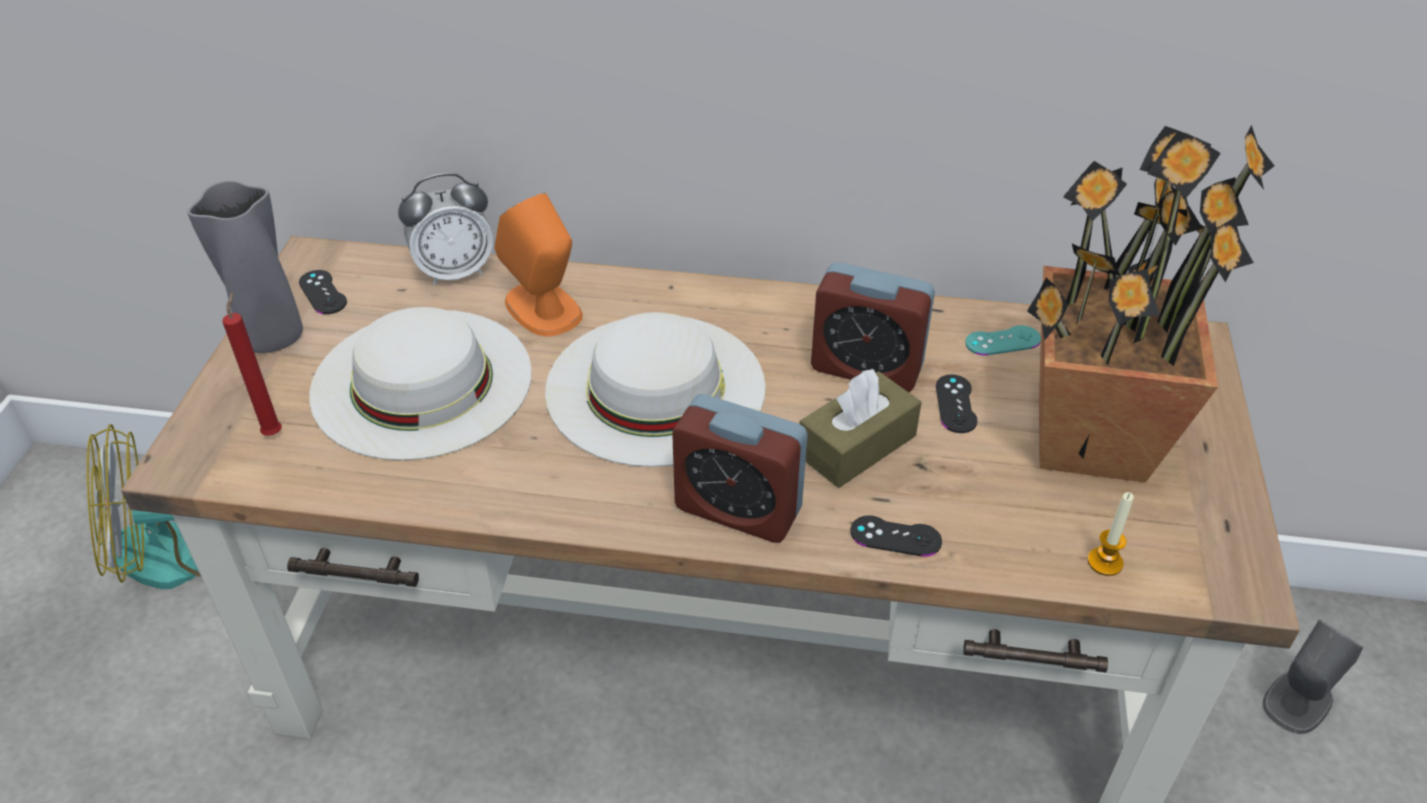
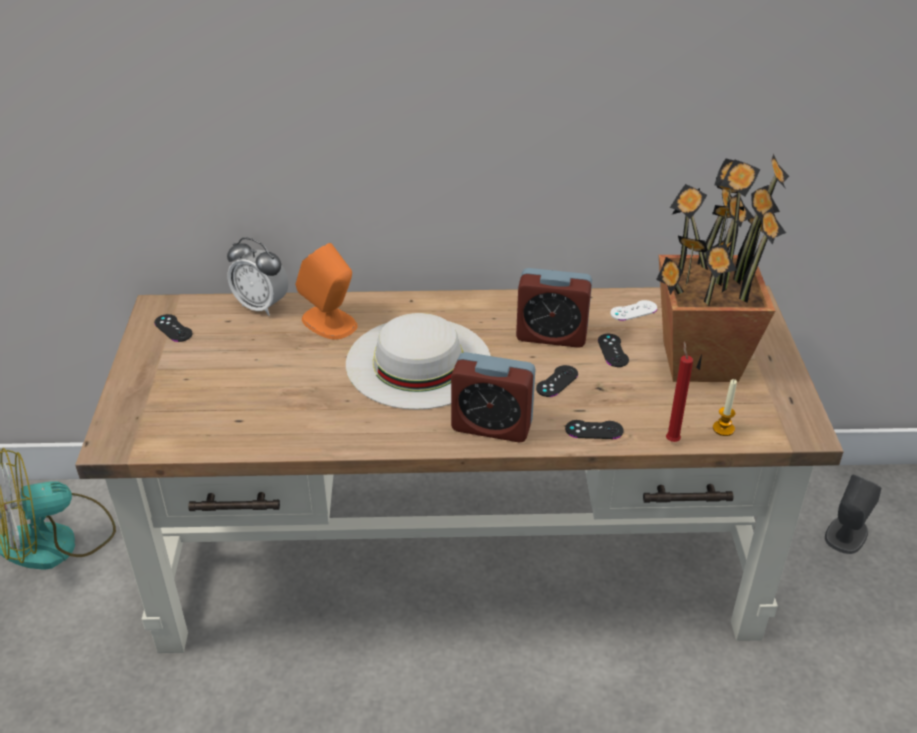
camera: 10 degrees left, 5 degrees down
grey vase [187,181,303,353] -> none
red candle [222,292,282,436] -> red candle moved to [666,341,693,442]
white hat [309,307,532,460] -> none
alarm clock [398,173,493,285] -> alarm clock turned 60 degrees clockwise [227,237,288,316]
brown tissue box [799,369,921,488] -> black game controller [536,365,578,397]
turquoise game controller [965,325,1041,356] -> white game controller [610,300,657,321]

